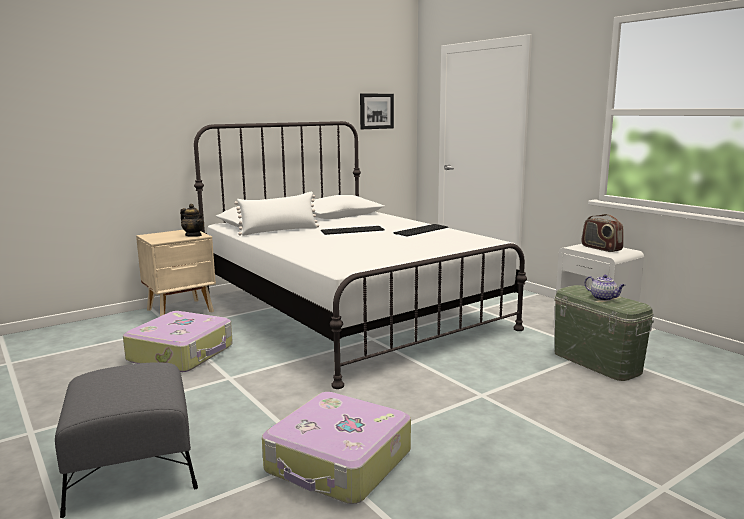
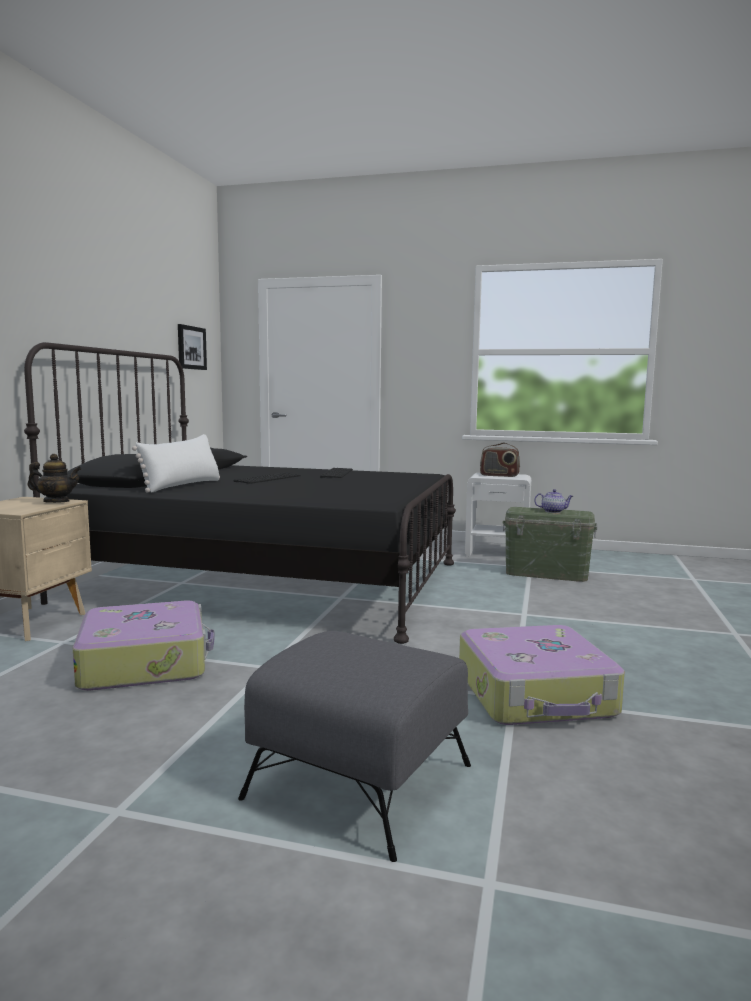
camera: 40 degrees left, 5 degrees down
white bed [194,121,527,389] -> black bed [24,342,456,644]

